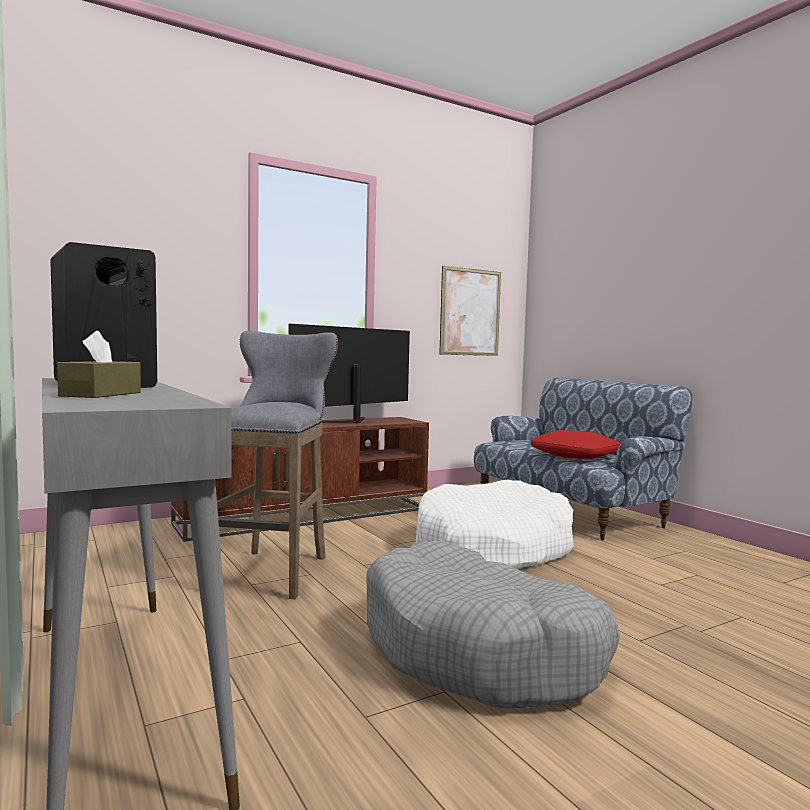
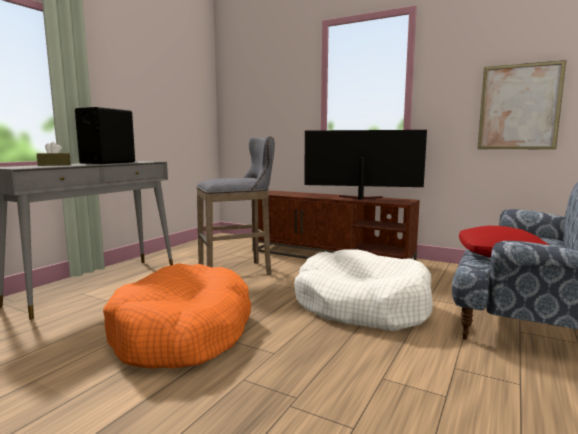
camera: 60 degrees right, 5 degrees up
grey dog bed [366,541,620,708] -> orange dog bed [103,264,251,369]

